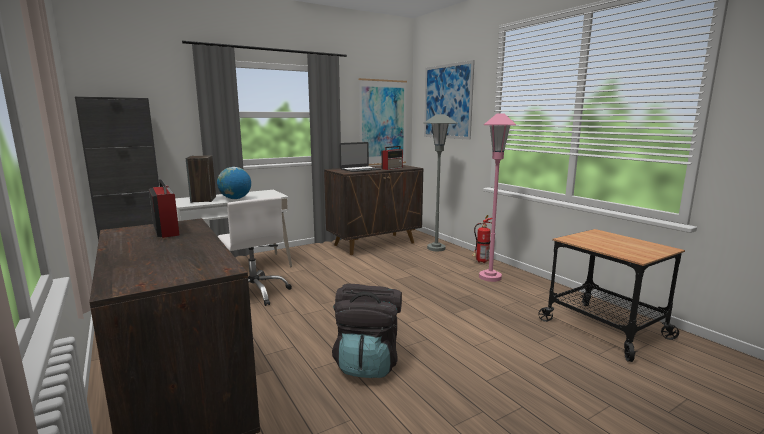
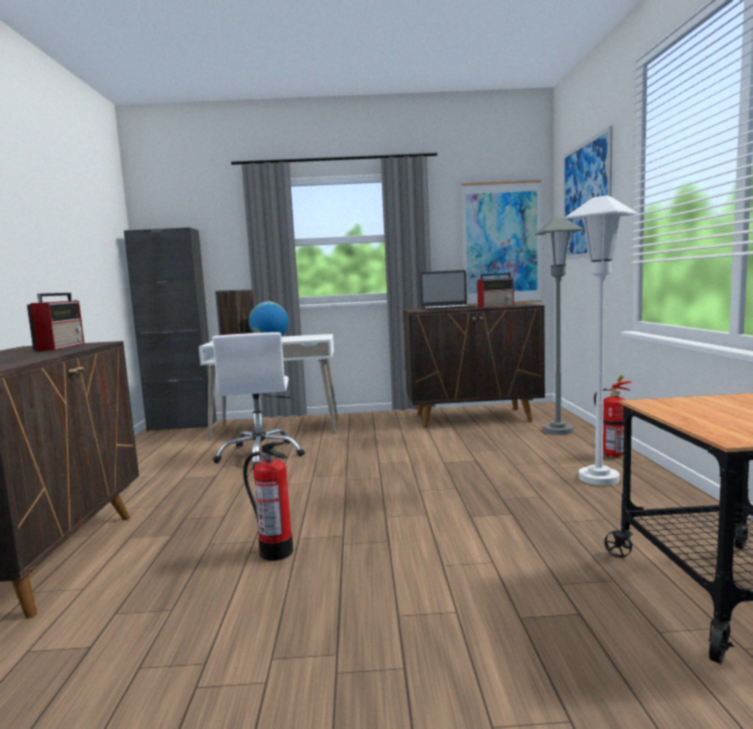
camera: 30 degrees right, 5 degrees down
black backpack [332,283,402,378] -> fire extinguisher [243,442,293,561]
pink floor lamp [479,113,516,282] -> white floor lamp [566,196,638,485]

